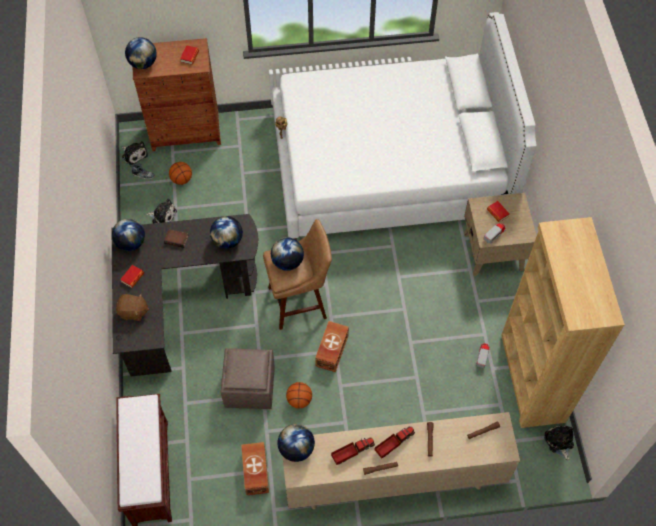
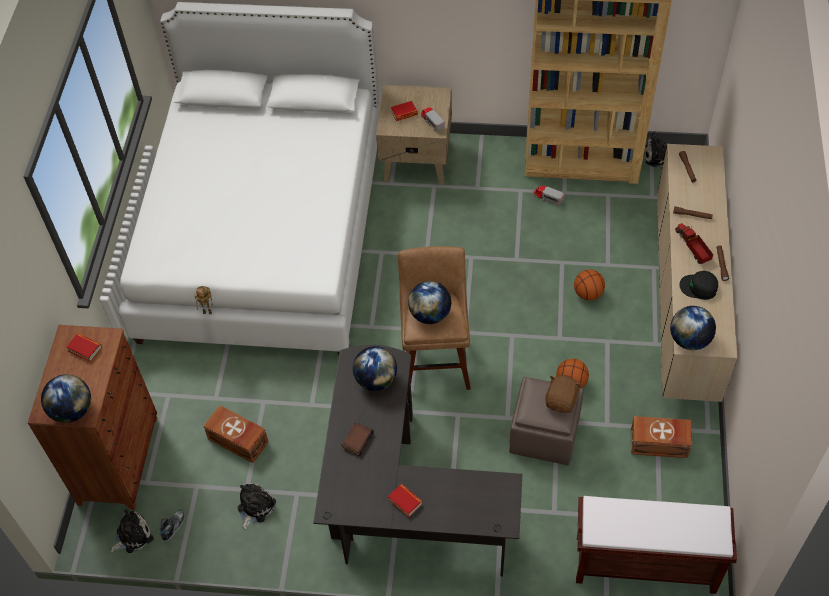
camera: 75 degrees left, 5 degrees down
globe [112,219,145,251] -> none
brown plush toy [116,293,149,321] -> brown plush toy moved to [545,375,582,413]
basketball [169,162,192,185] -> basketball moved to [574,270,605,300]
brown storage box [315,321,349,372] -> brown storage box moved to [204,405,269,463]
toy truck [331,437,375,465] -> black cap [679,271,718,300]

